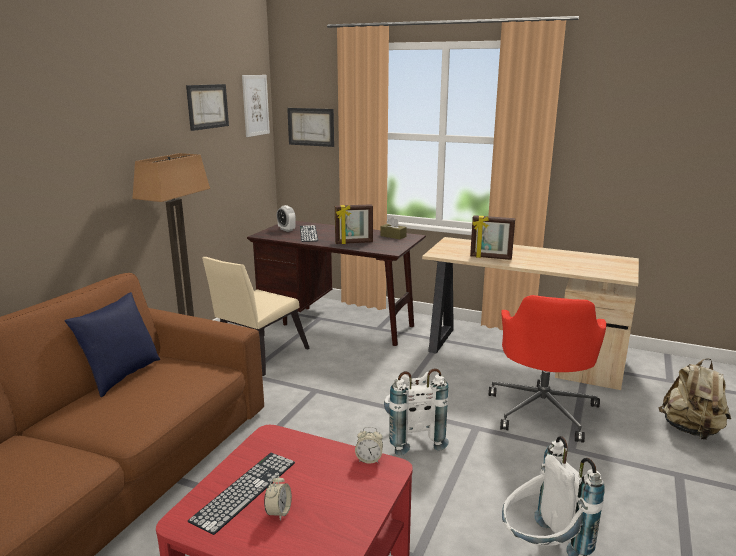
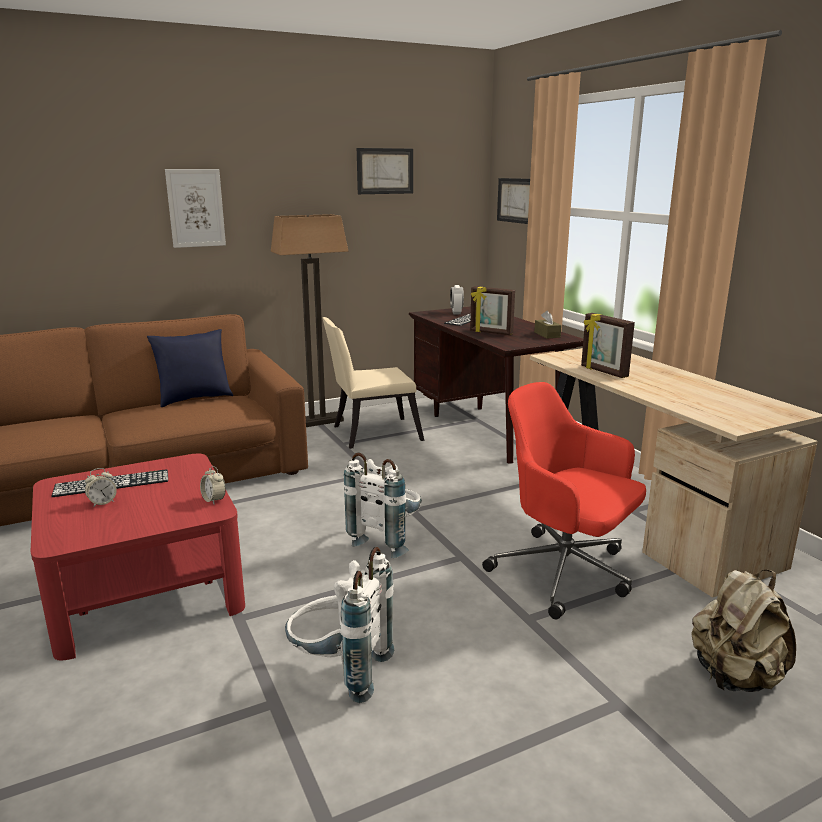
camera: 40 degrees right, 0 degrees up
picture [242,75,270,137] -> picture moved to [165,169,226,248]
red office chair [488,295,606,443] -> red office chair turned 75 degrees clockwise [482,382,646,620]

